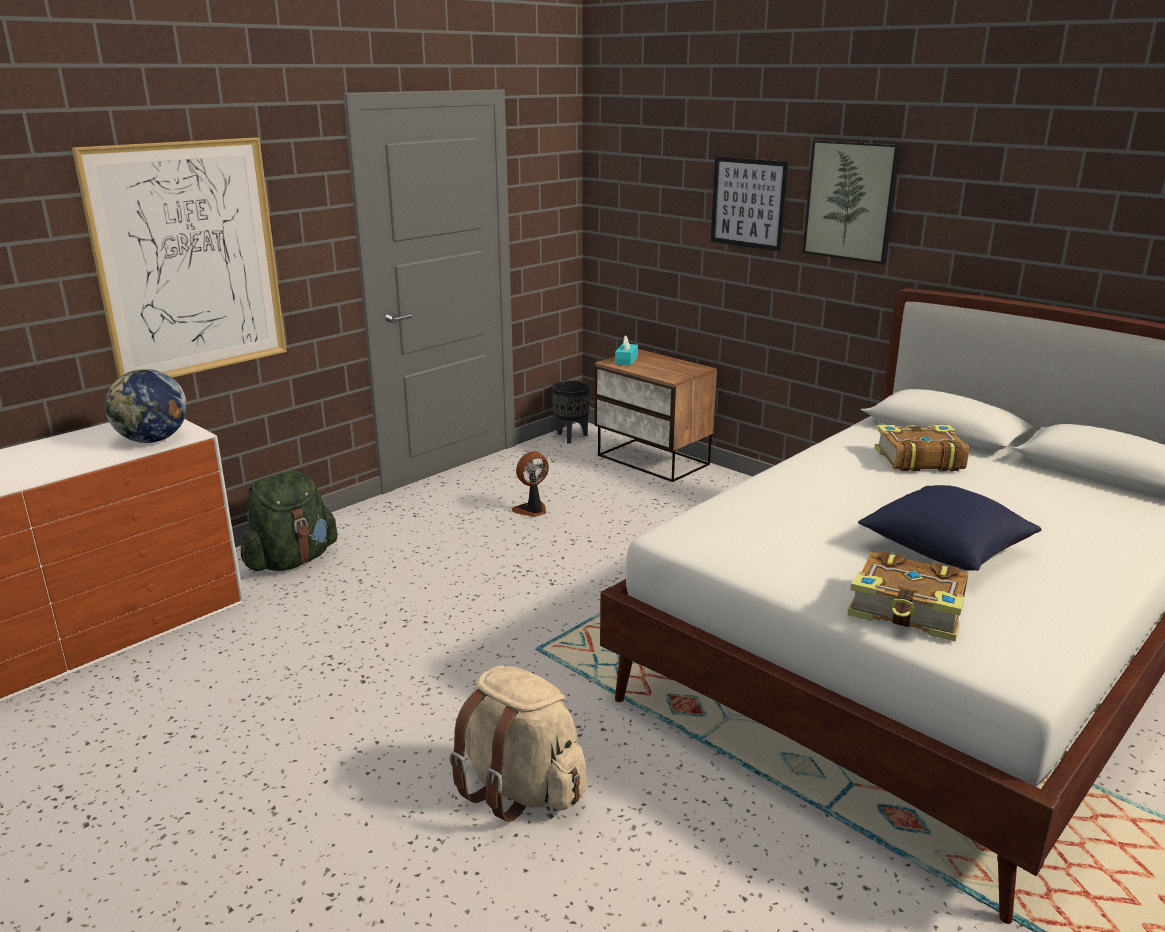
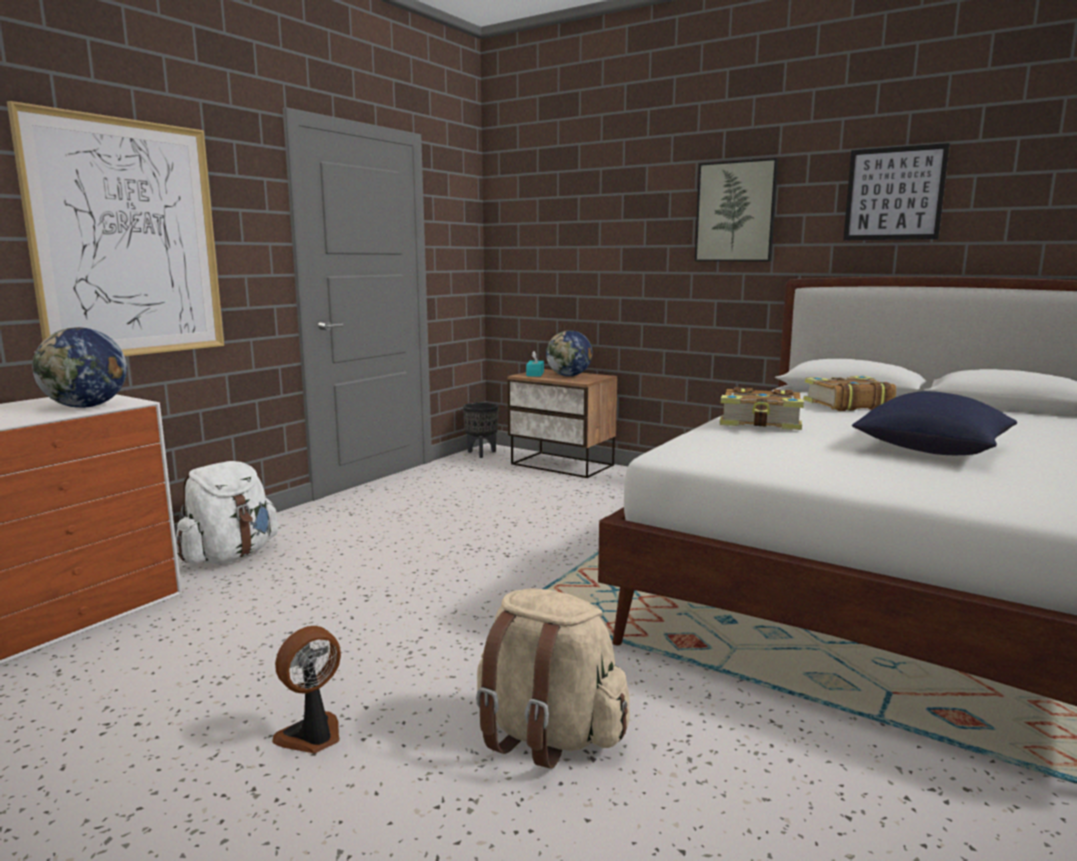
camera: 10 degrees left, 10 degrees down
green backpack [241,471,338,571] -> white backpack [176,461,278,564]
fan [512,451,549,517] -> fan moved to [272,626,341,753]
picture [711,156,789,252] -> picture moved to [843,143,950,240]
book [847,551,968,641] -> book moved to [719,387,804,430]
none -> globe [546,330,592,376]

